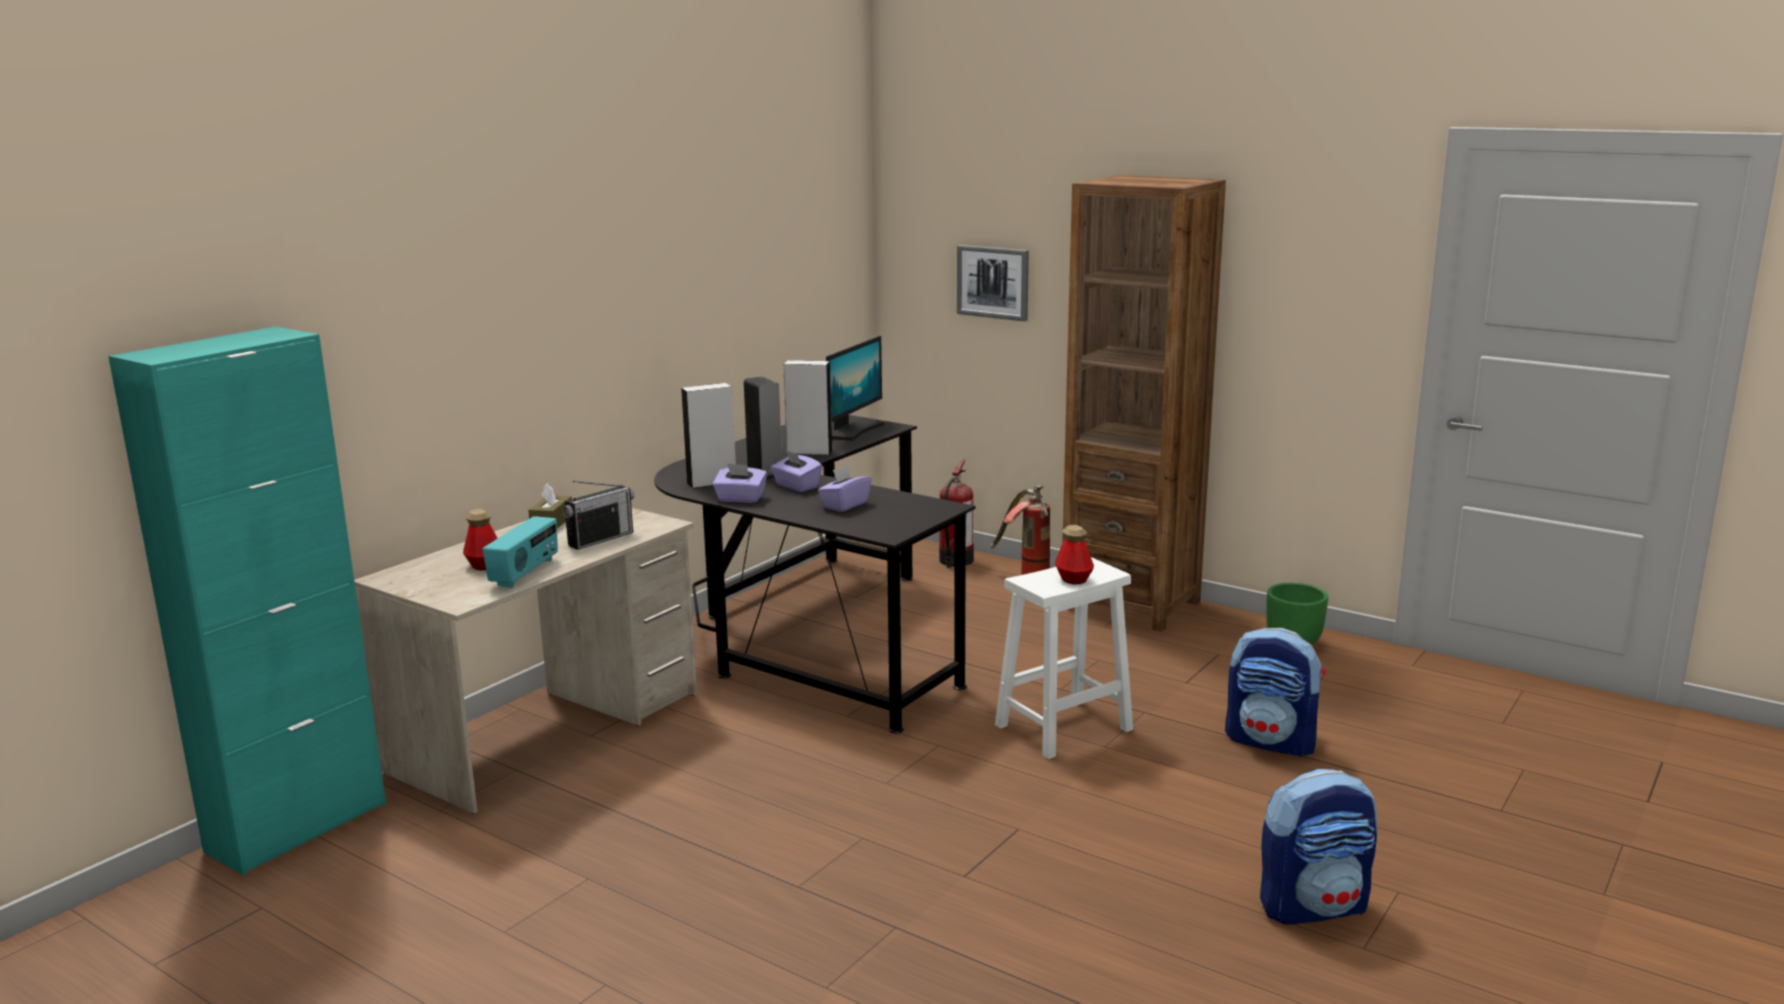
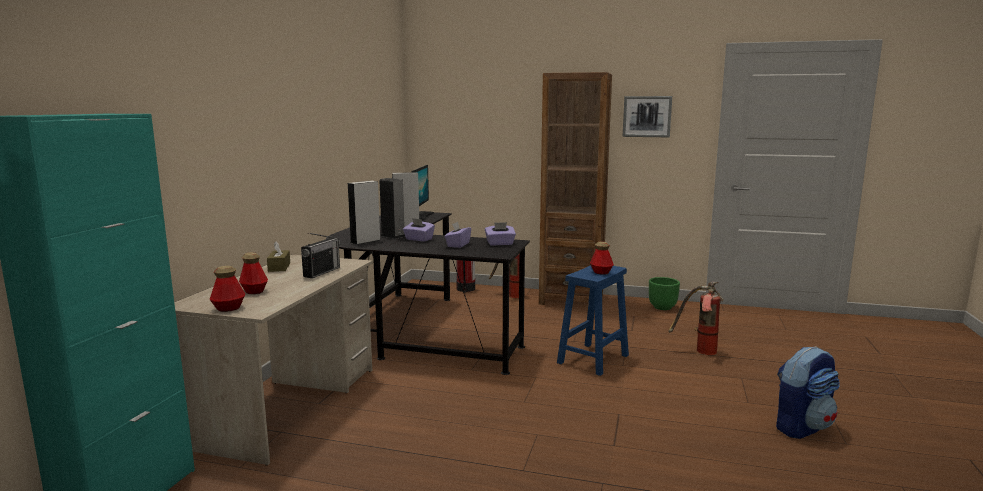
camera: 20 degrees left, 5 degrees down
radio [482,516,558,588] -> none
purple tissue box [713,463,767,503] -> purple tissue box moved to [485,222,516,246]
picture [957,245,1029,321] -> picture moved to [623,96,672,137]
white stool [995,557,1133,759] -> blue stool [557,265,629,376]
backpack [1225,628,1326,757] -> fire extinguisher [668,282,724,355]
none -> bottle [209,266,245,312]

